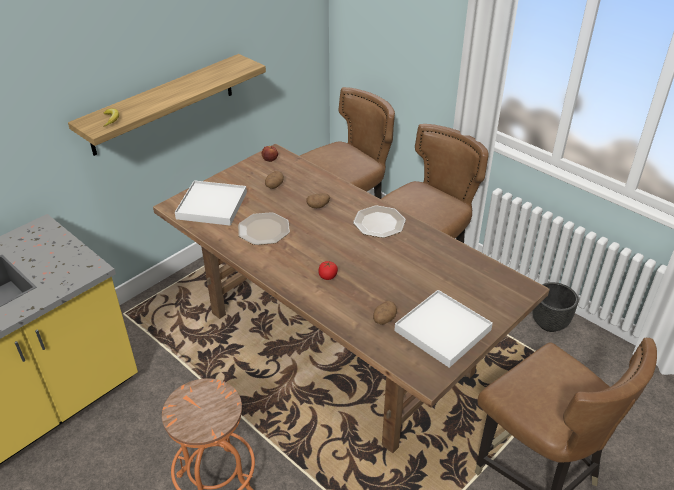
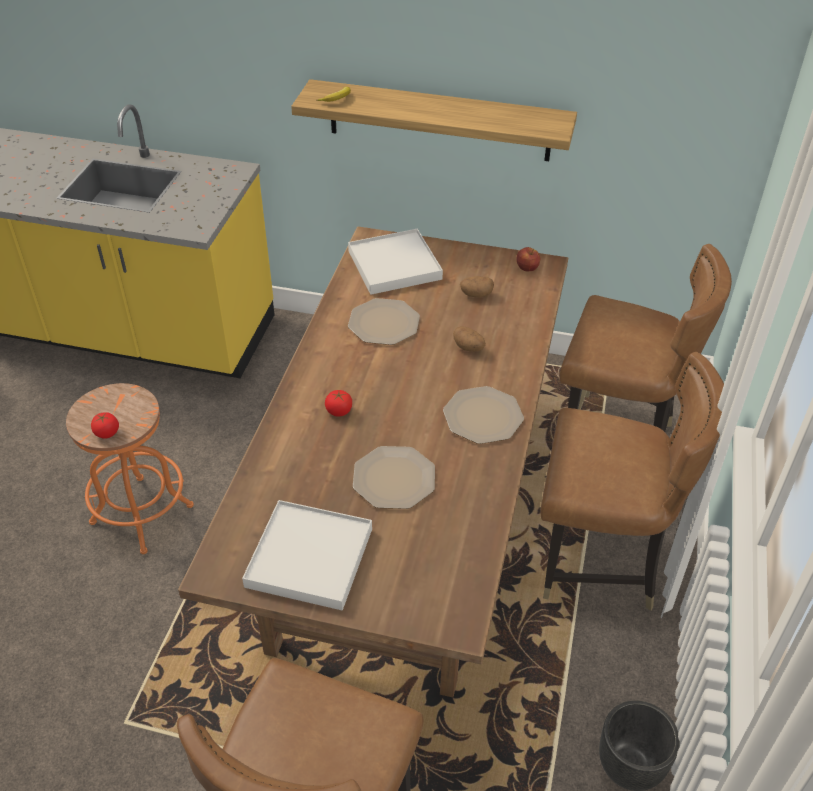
camera: 60 degrees right, 5 degrees up
potato [373,301,397,325] -> none
none -> tomato [91,412,119,439]
none -> plate [353,446,435,509]

